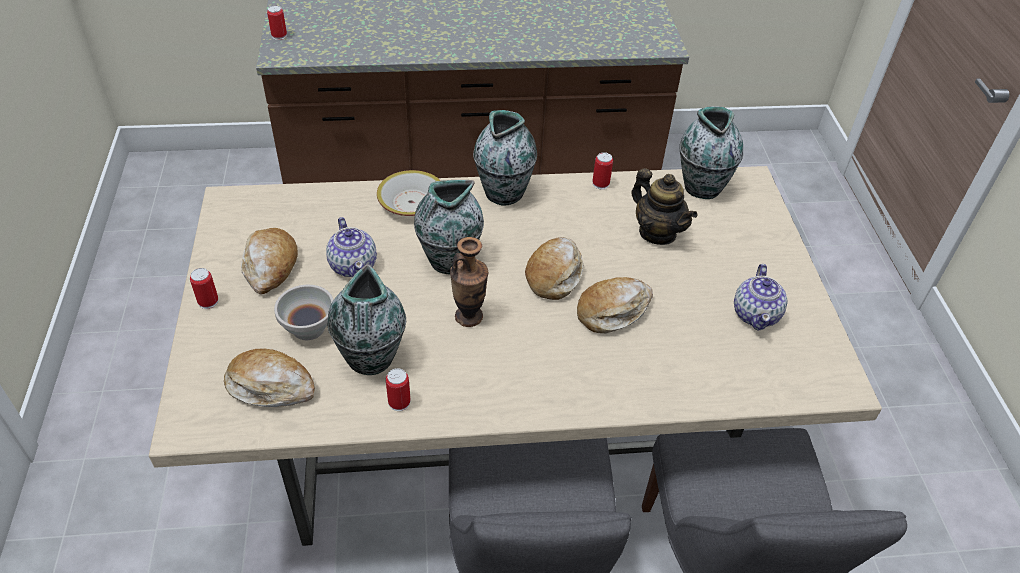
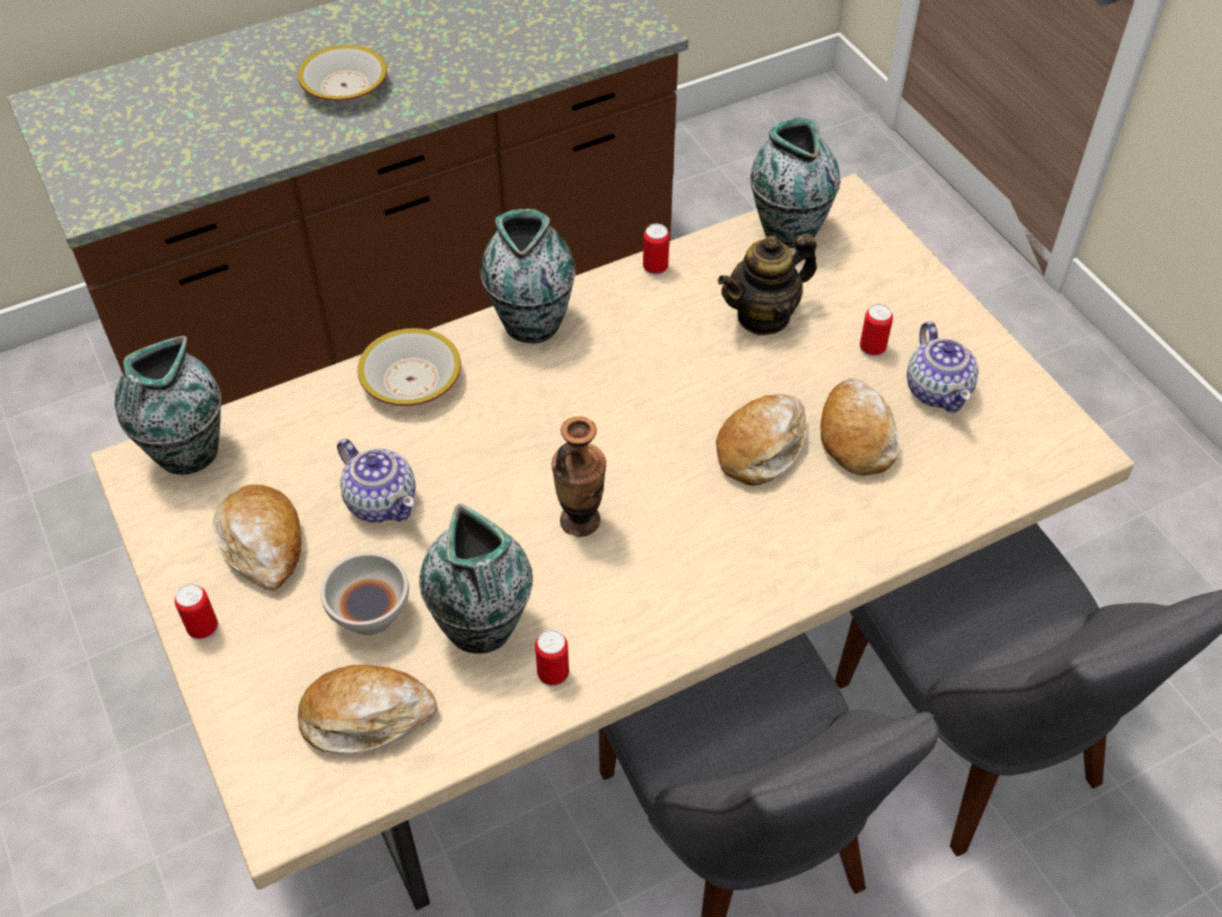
camera: 20 degrees left, 5 degrees up
can [267,5,287,40] -> can moved to [860,304,893,358]
vase [414,180,484,274] -> vase moved to [115,336,221,475]
bread [525,237,583,300] -> bread moved to [821,378,900,475]
teapot [631,168,698,245] -> teapot turned 120 degrees clockwise [718,233,817,336]
none -> bowl [298,45,387,102]

